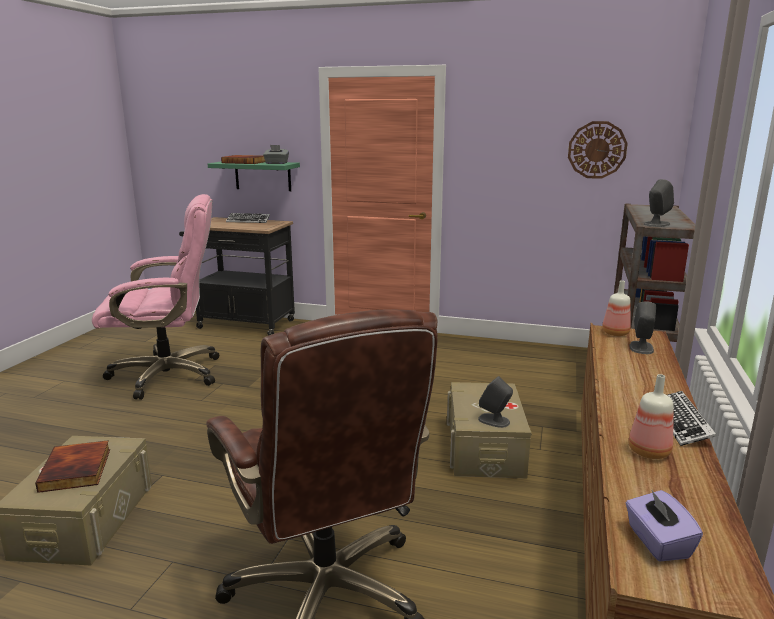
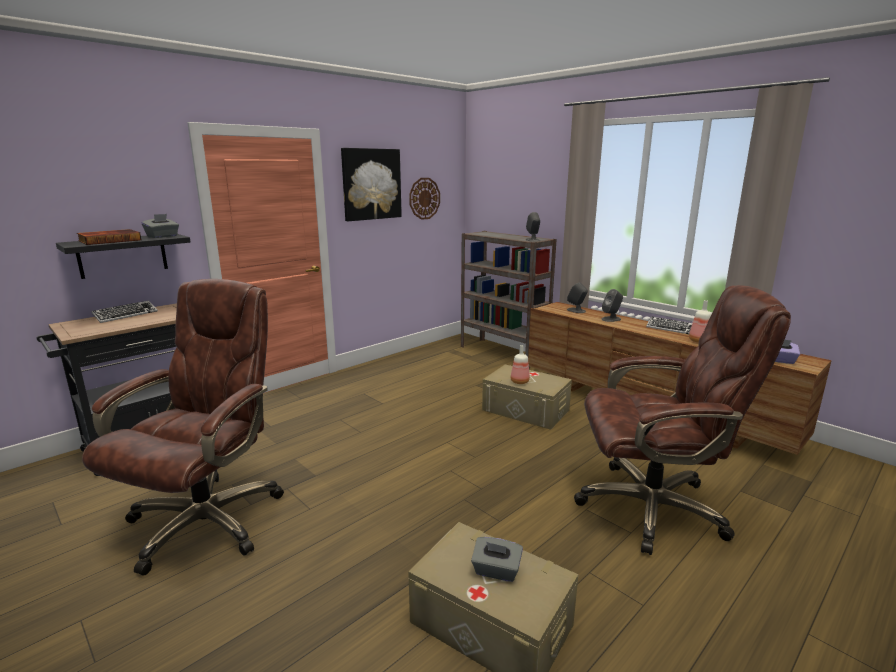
camera: 60 degrees left, 0 degrees up
book [35,440,110,493] -> grey tissue box [471,537,523,582]
pink office chair [92,194,220,400] -> brown office chair [82,279,284,576]
green shelf [208,162,300,191] -> black shelf [56,234,190,279]
grey speaker [478,376,513,428] -> grey speaker moved to [601,289,623,322]
bottle [602,280,631,336] -> bottle moved to [511,345,530,384]
none -> picture [341,148,402,221]

